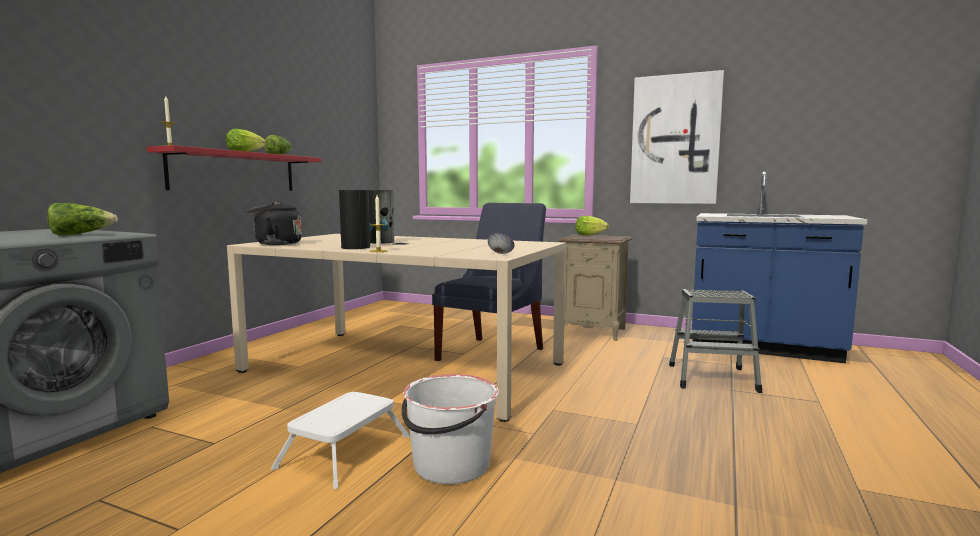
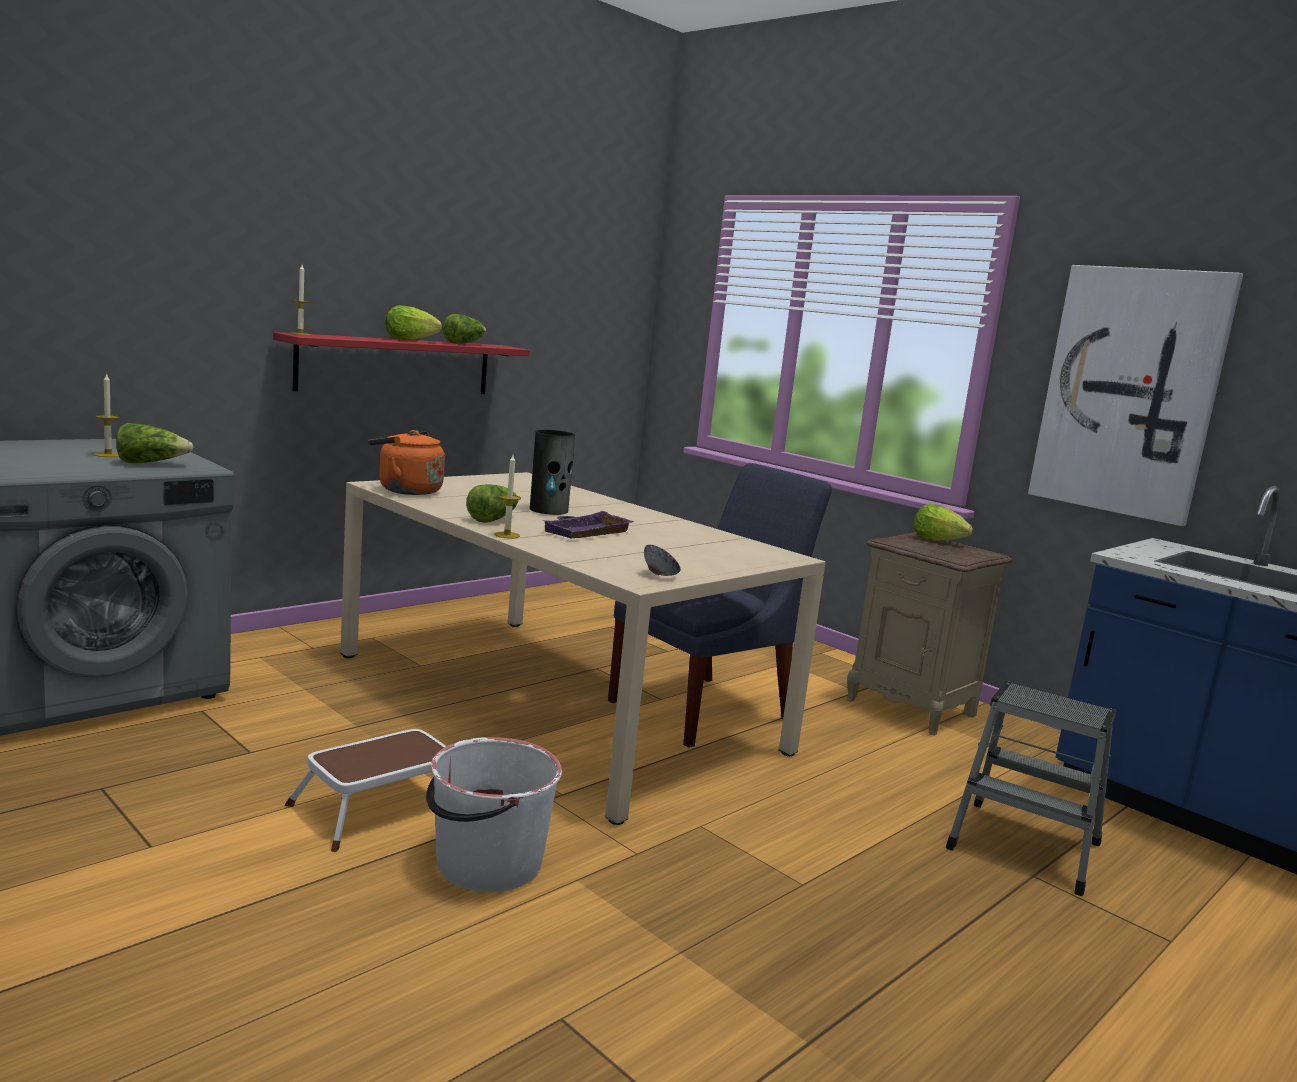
camera: 20 degrees right, 5 degrees up
black kettle [245,201,302,245] -> orange kettle [368,430,445,495]
white step ladder [271,392,410,489] -> brown step ladder [284,729,446,852]
vase [339,190,373,249] -> lettuce [466,484,518,523]
none -> candle [94,373,120,457]
none -> purple tray [542,511,634,539]

